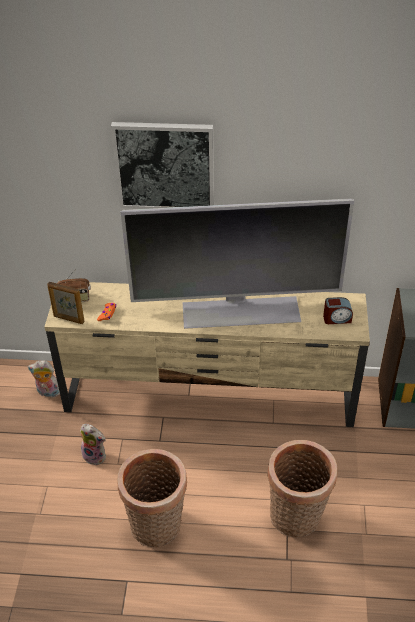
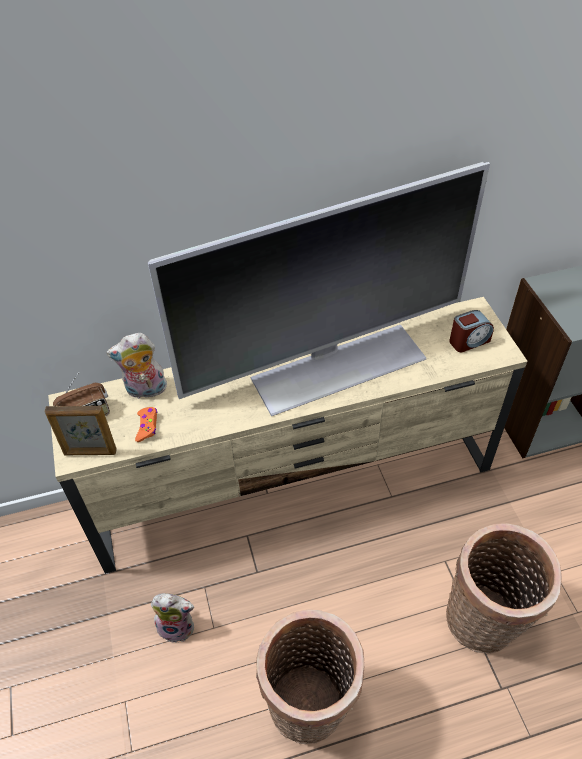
camera: 20 degrees left, 5 degrees up
plush toy [27,361,60,398] -> plush toy moved to [106,333,167,399]
picture [111,122,214,209] -> none

